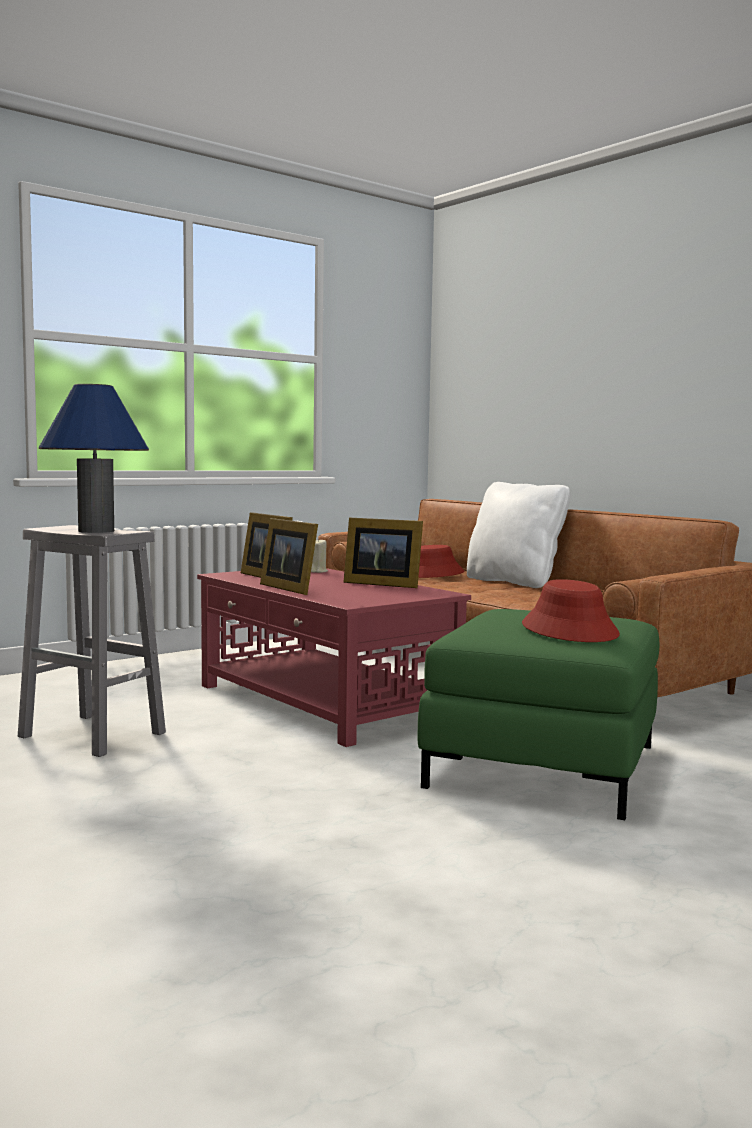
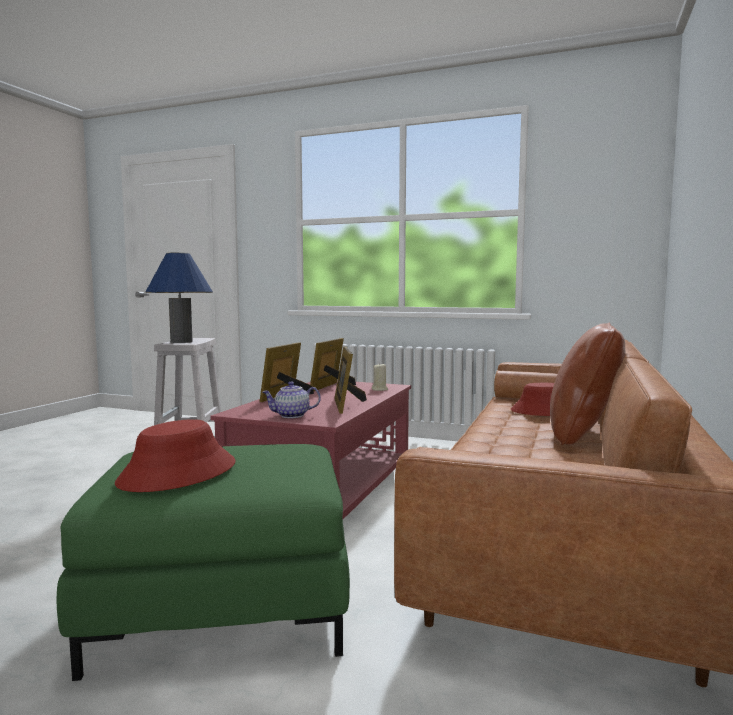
camera: 60 degrees right, 0 degrees up
white pillow [467,482,570,588] -> brown pillow [550,323,625,445]
none -> teapot [262,382,321,418]

